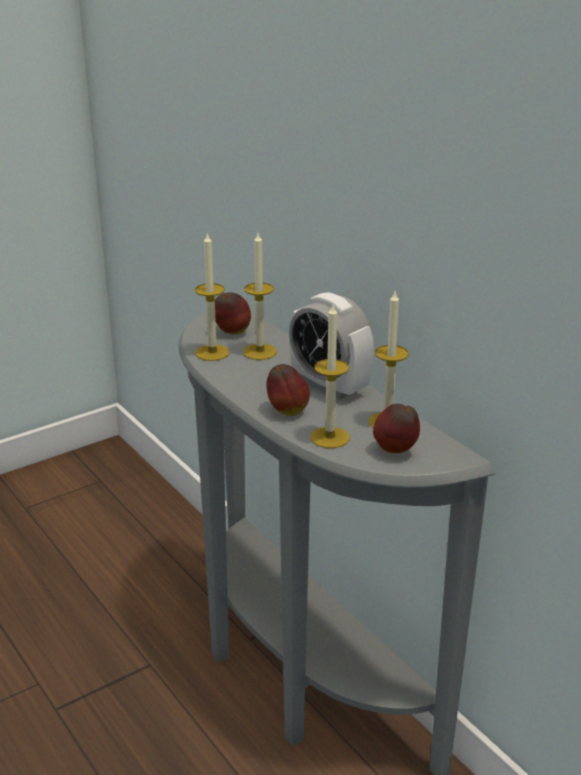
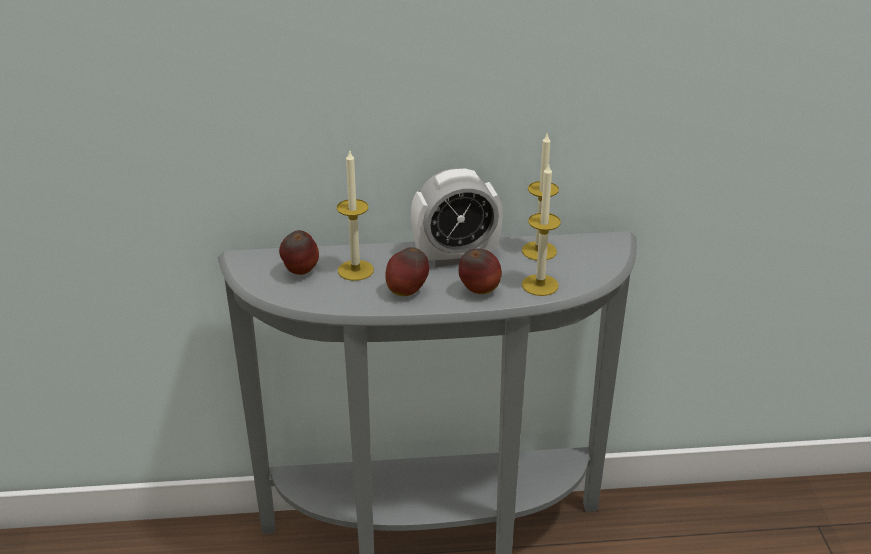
camera: 60 degrees left, 5 degrees up
candle [195,232,230,361] -> none
apple [373,404,420,453] -> apple moved to [385,247,429,296]

